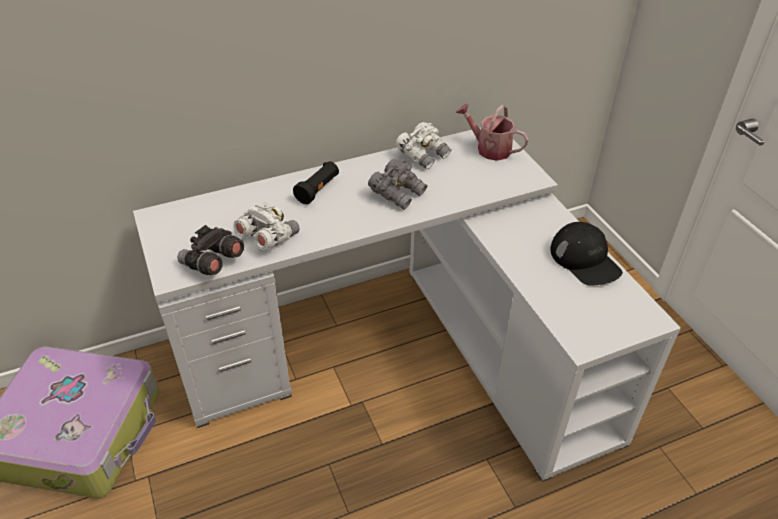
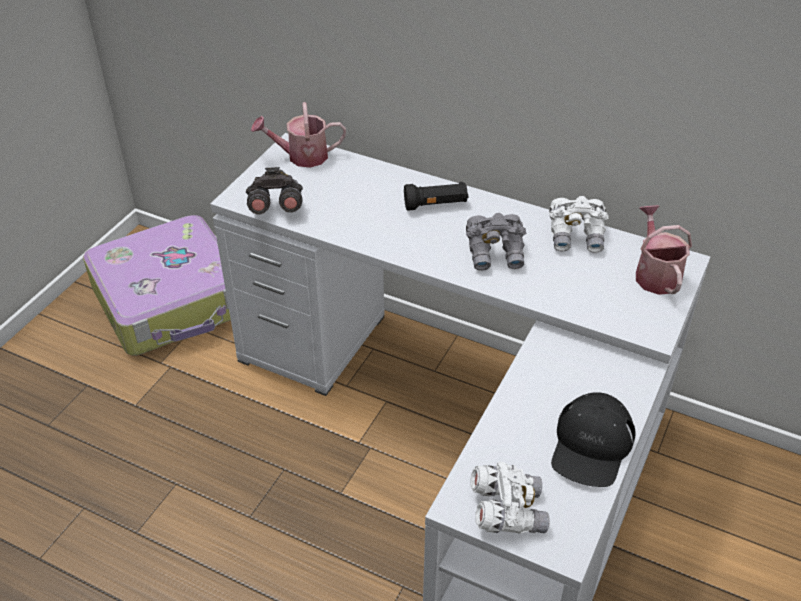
camera: 50 degrees right, 0 degrees up
white binoculars [233,201,299,249] -> white binoculars moved to [470,461,550,534]
none -> watering can [251,102,346,168]

